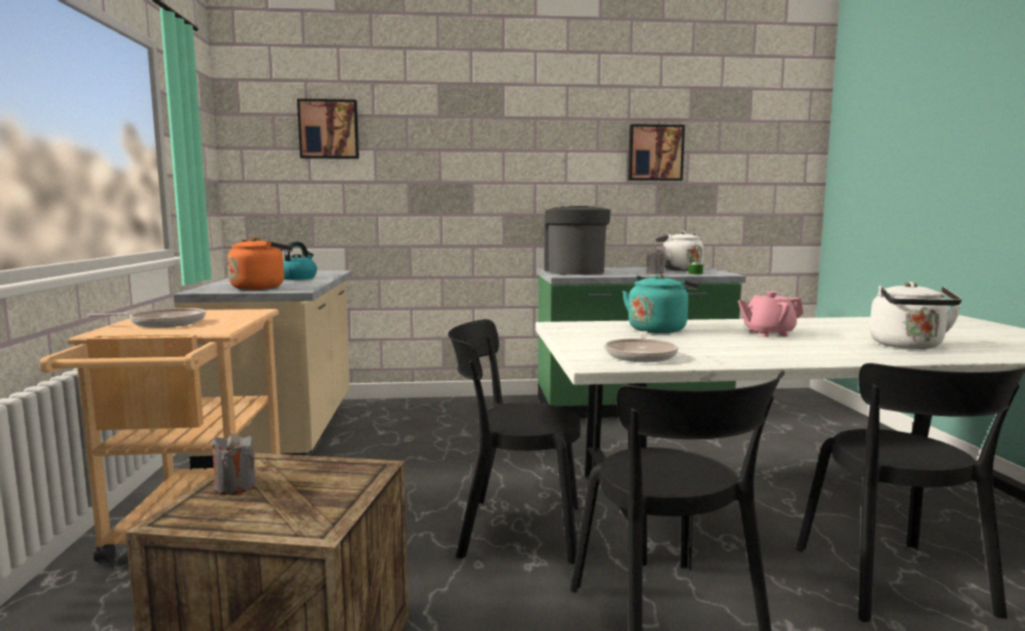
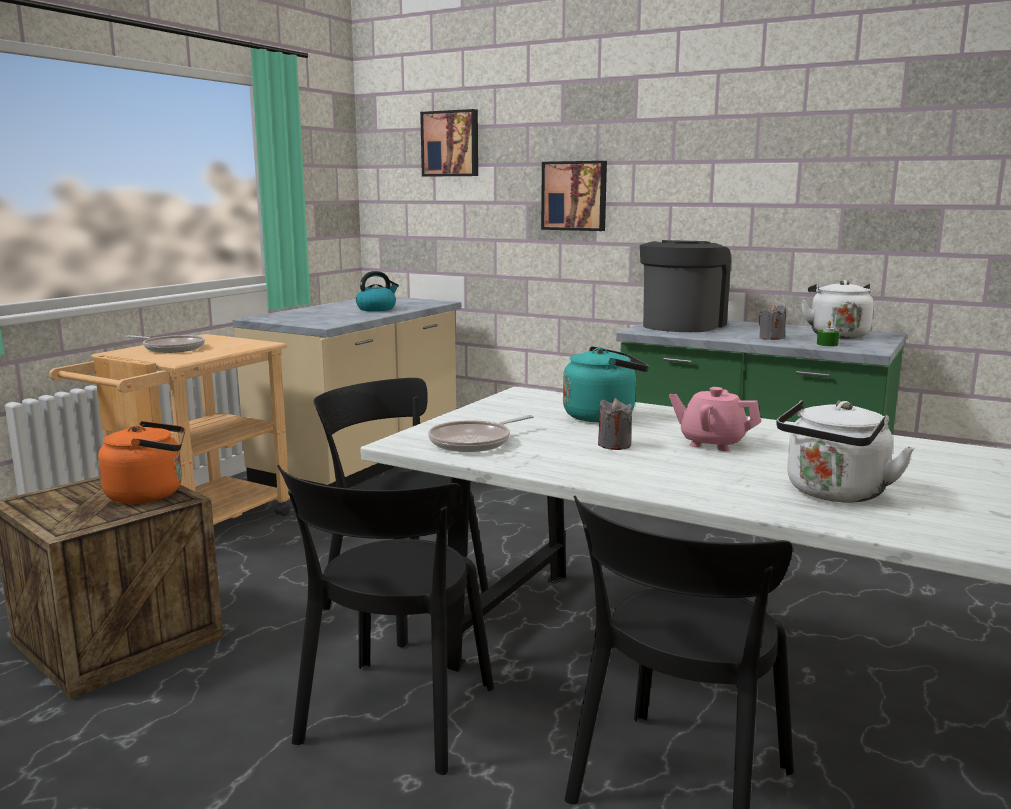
camera: 35 degrees right, 5 degrees up
grey candle [212,433,256,494] -> grey candle moved to [598,398,632,450]
orange kettle [227,237,293,290] -> orange kettle moved to [98,421,185,504]
picture [628,124,685,181] -> picture moved to [541,161,607,231]

